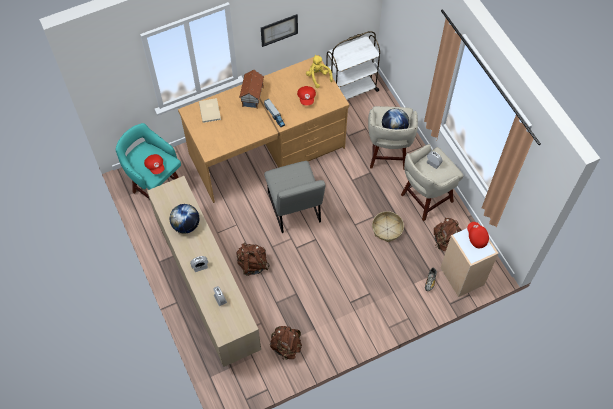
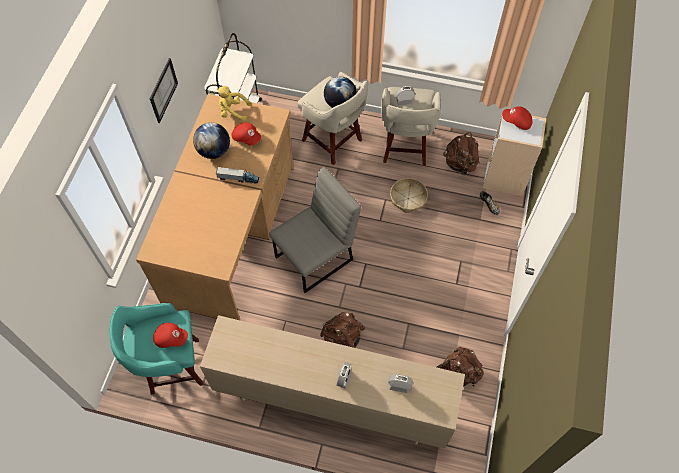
camera: 50 degrees left, 0 degrees up
globe [170,204,199,234] -> globe moved to [193,122,230,159]
beige book [199,98,221,123] -> none
toy house [239,70,264,108] -> none
grey chair [264,161,325,233] -> grey chair turned 60 degrees counterclockwise [269,167,361,293]

